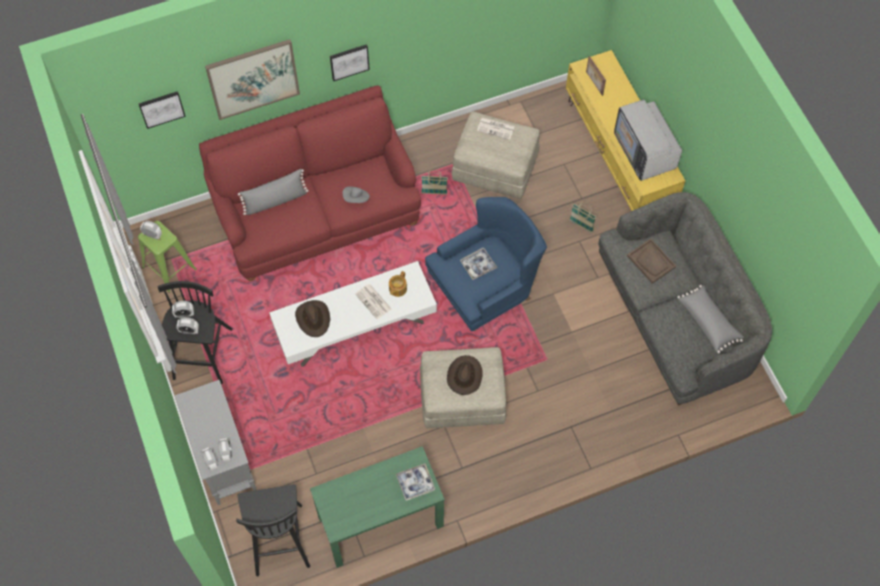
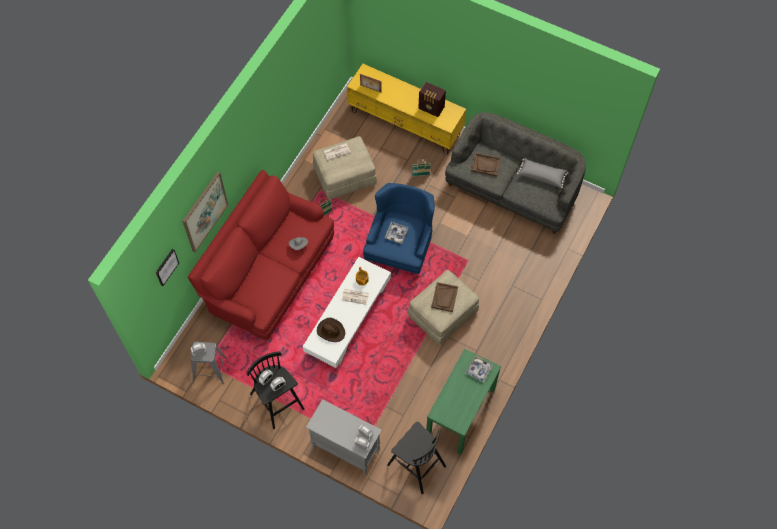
camera: 40 degrees left, 0 degrees up
green stool [138,221,197,293] -> grey stool [191,342,227,383]
grey pillow [238,169,309,215] -> none
picture [330,44,370,81] -> none
brown hat [447,355,483,395] -> brown tray [431,282,458,312]
television [614,100,682,181] -> radio [418,82,446,117]

